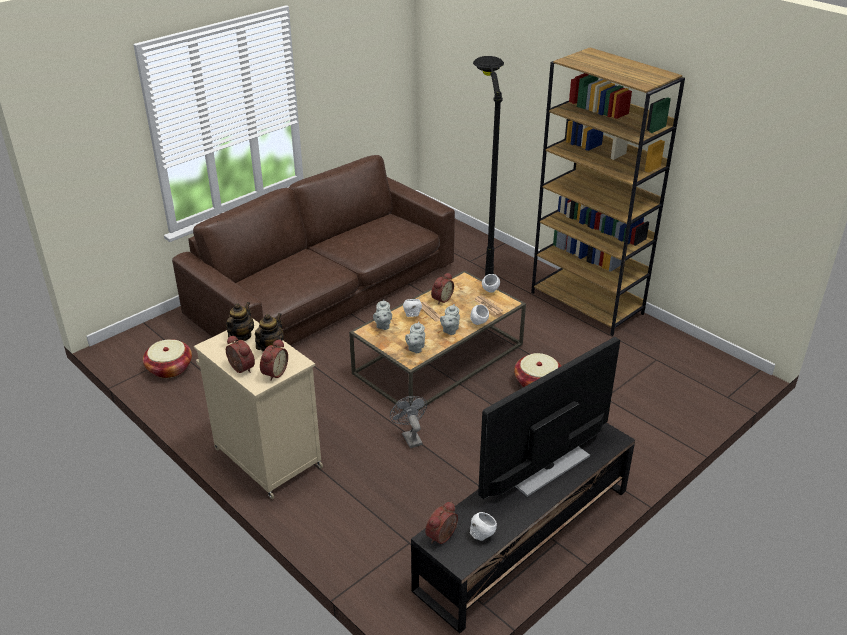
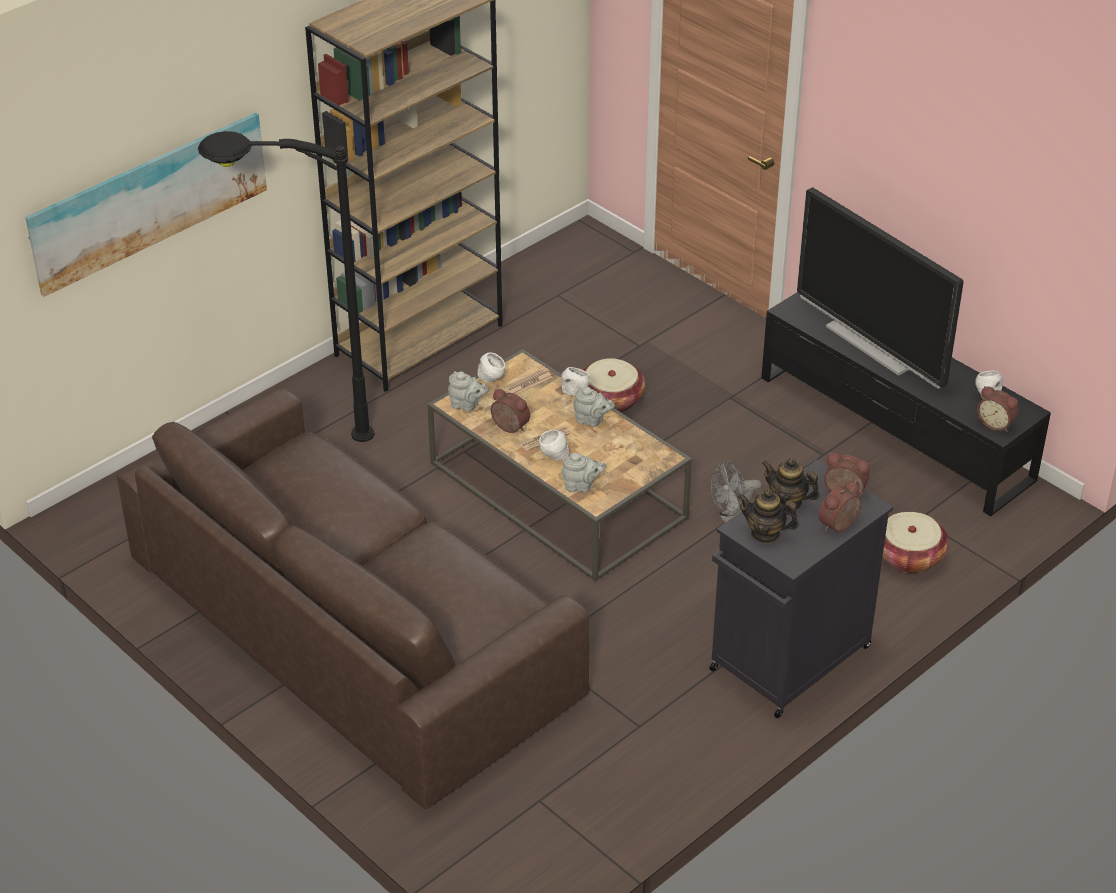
camera: 90 degrees left, 5 degrees up
basket [143,339,192,378] -> basket moved to [882,512,949,573]
beige cabinet [194,318,323,499] -> black cabinet [709,460,893,718]
grey teapot [405,322,425,353] -> grey teapot moved to [448,371,489,411]
none -> picture [25,113,267,297]

